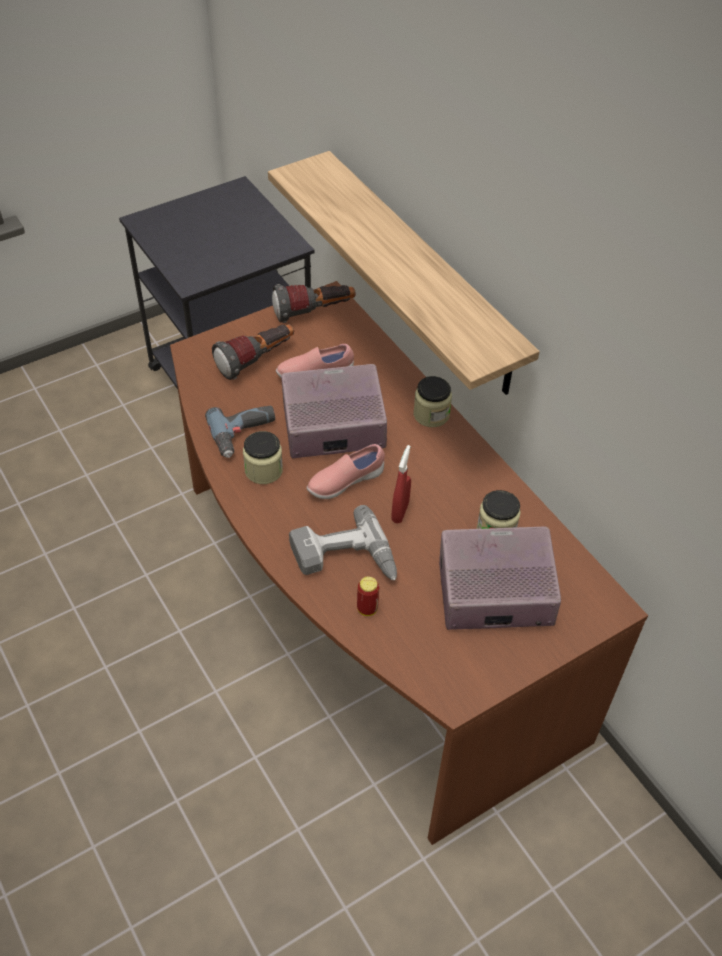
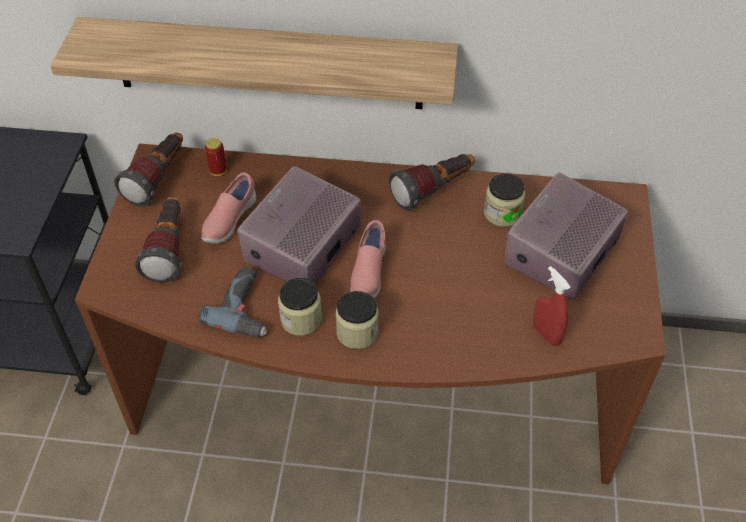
camera: 50 degrees left, 0 degrees up
power drill [289,505,397,581] -> none
can [357,577,379,616] -> can moved to [205,138,227,176]
red spray bottle [391,445,411,523] -> red spray bottle moved to [533,266,571,346]
jar [414,376,452,427] -> jar moved to [335,291,379,349]
none -> flashlight [389,154,475,211]

